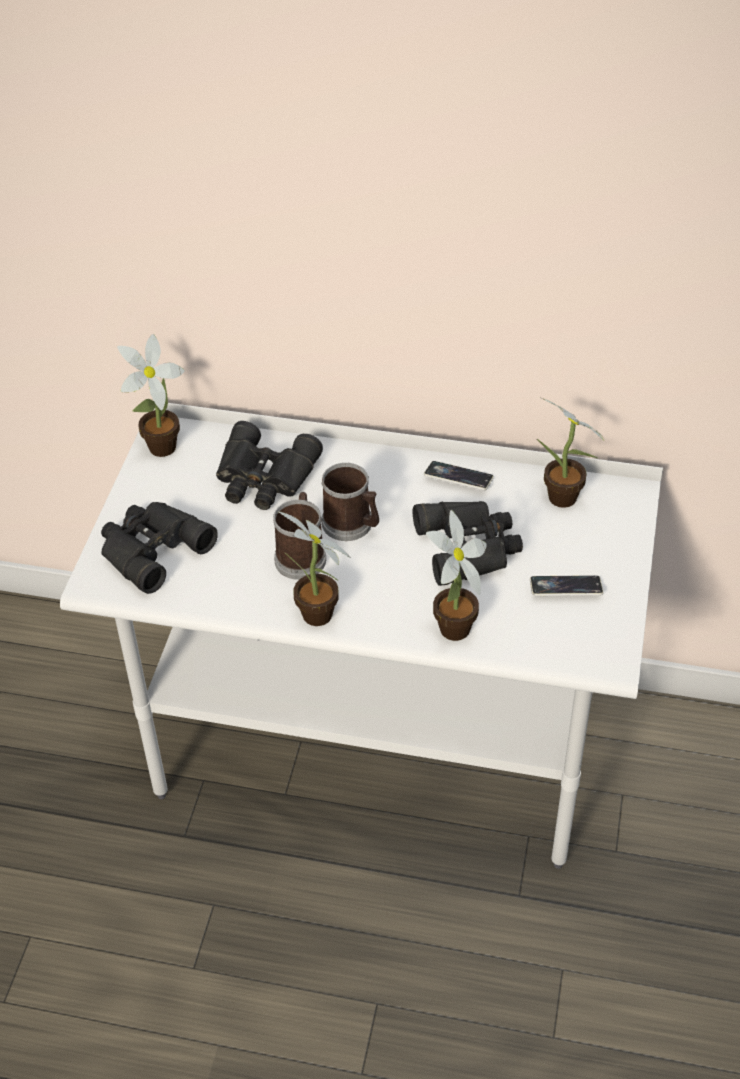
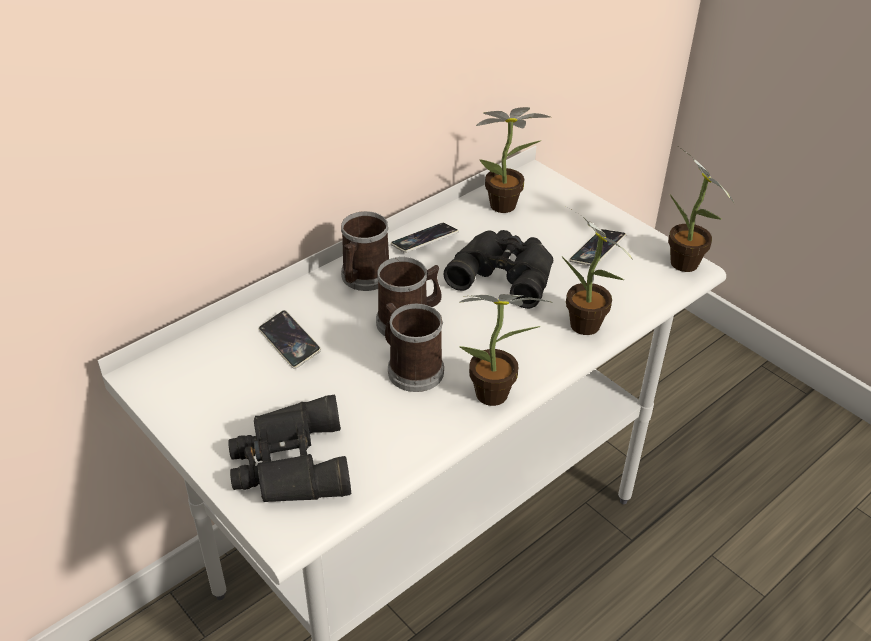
camera: 55 degrees left, 5 degrees down
potted plant [117,334,185,457] -> potted plant moved to [668,147,735,272]
black binoculars [216,421,323,510] -> phone [259,310,321,369]
none -> mug [341,211,389,291]

